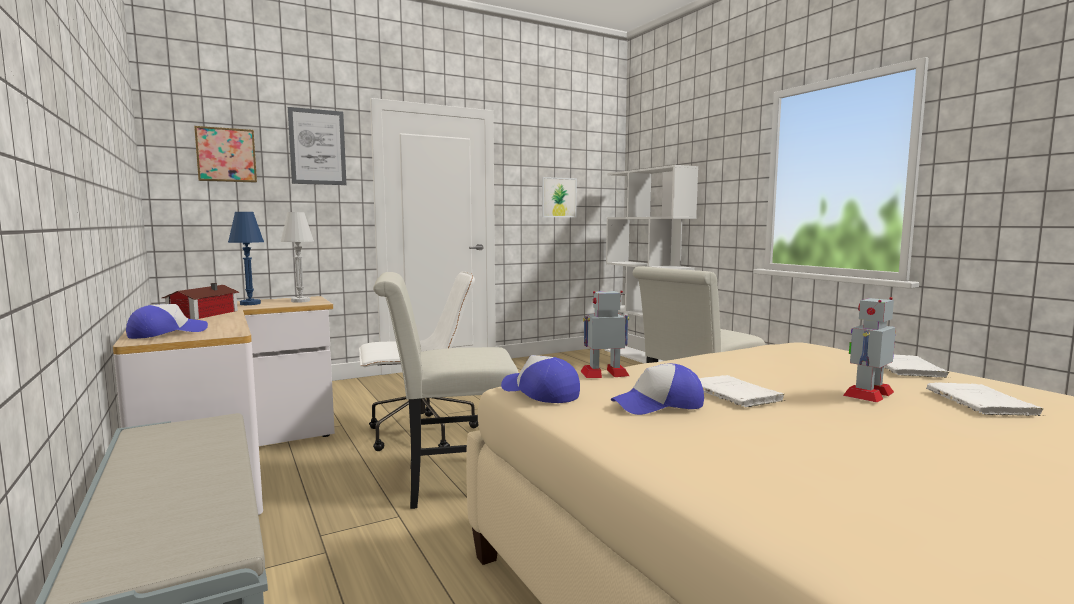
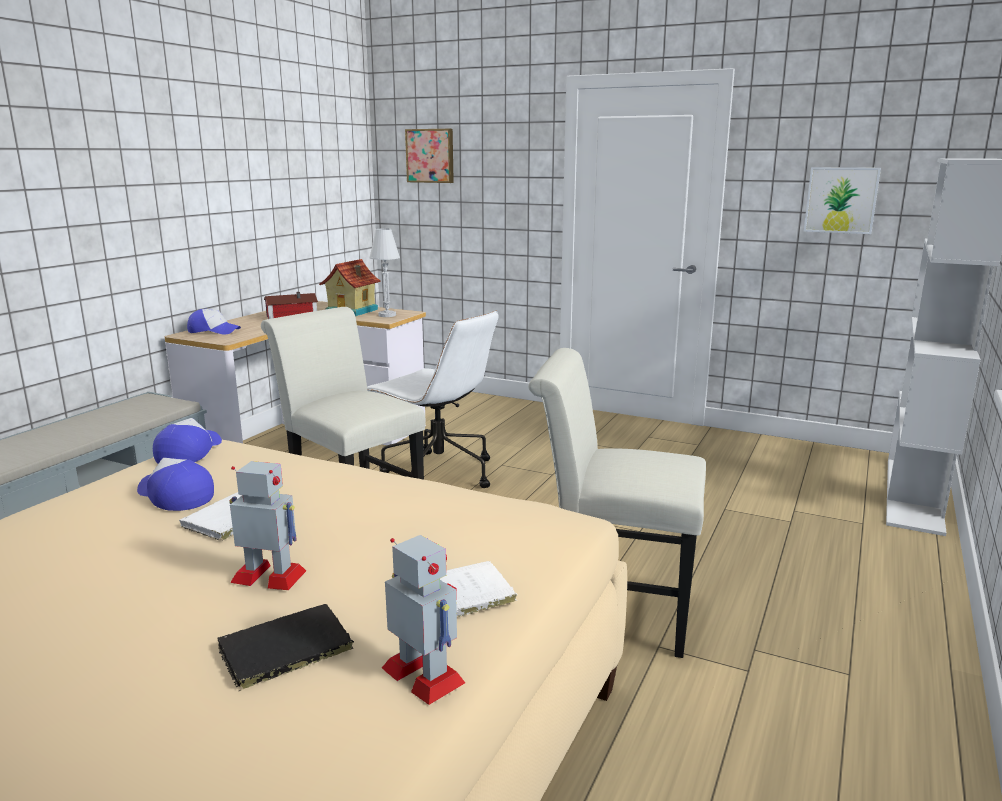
camera: 55 degrees right, 10 degrees up
blue table lamp [228,212,264,305] -> toy house [319,259,381,316]
picture [288,107,346,185] -> none
toy robot [580,291,629,378] -> toy robot moved to [382,535,465,705]
white book [926,382,1045,416] -> black book [217,604,354,692]

